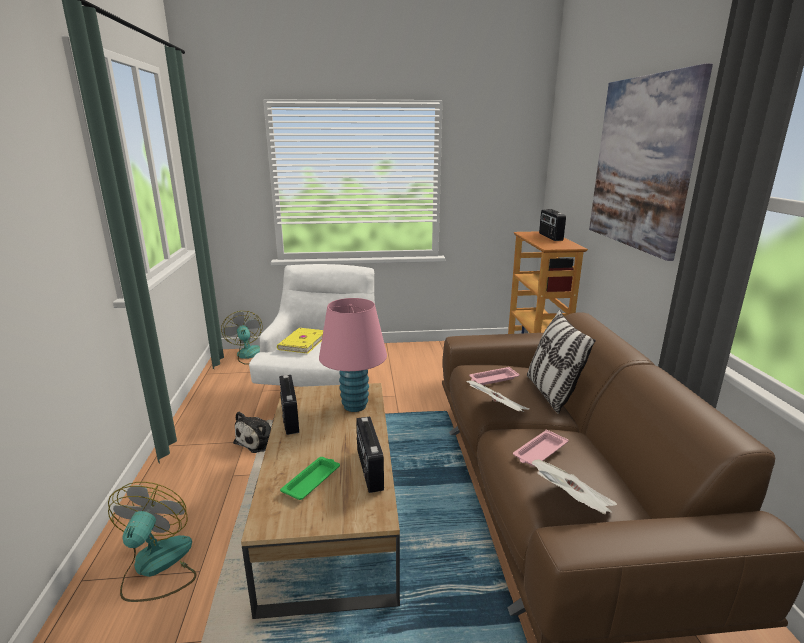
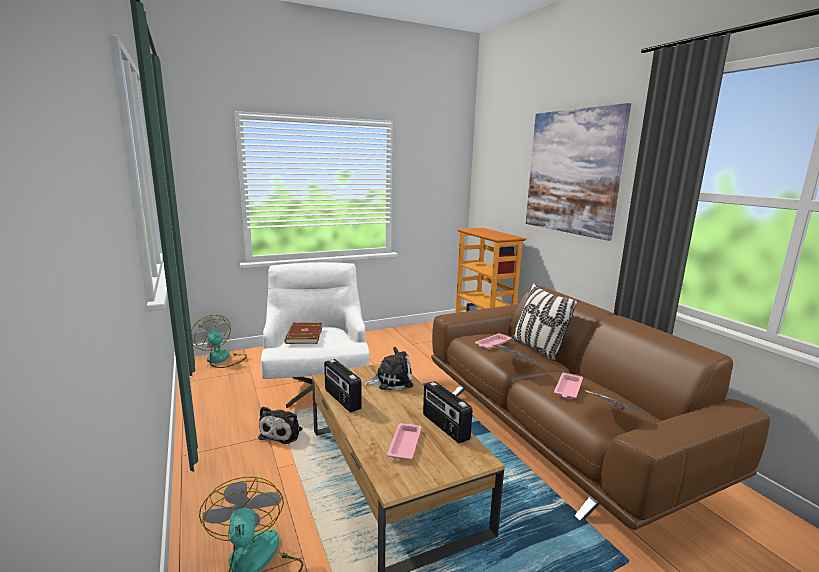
camera: 20 degrees left, 5 degrees down
yellow book [277,328,323,354] -> brown book [285,322,322,344]
green tray [280,457,340,500] -> pink tray [387,423,421,460]
pink table lamp [319,298,387,412] -> plush toy [362,347,413,391]
radio [539,209,566,241] -> none

